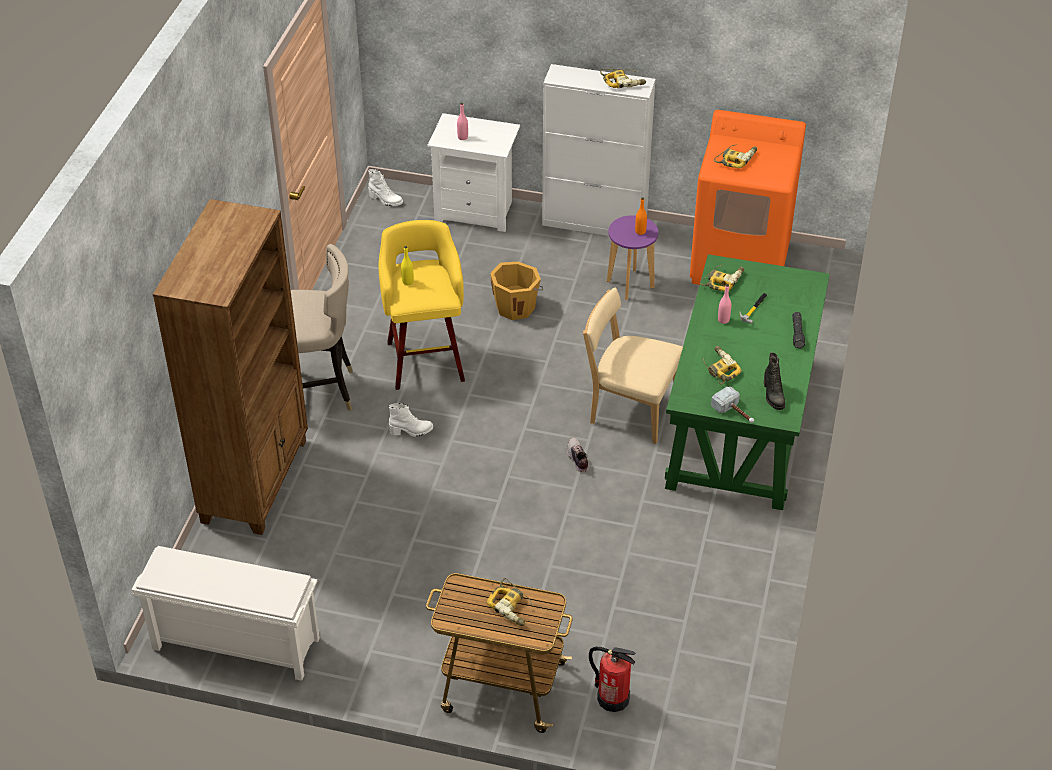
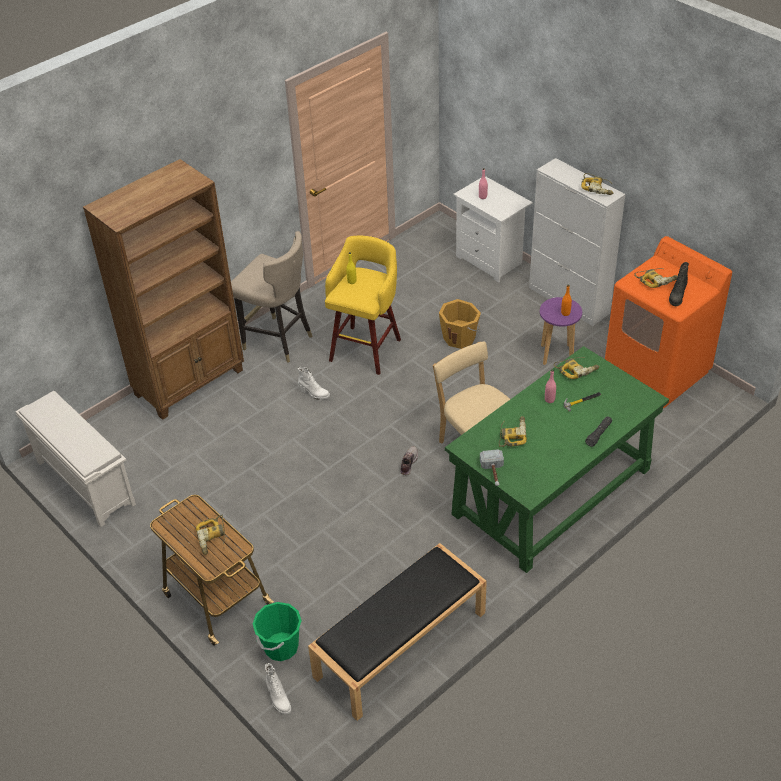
camera: 35 degrees right, 0 degrees up
white boot [368,169,403,206] -> white boot moved to [265,663,291,715]
fire extinguisher [589,647,636,712] -> green bucket [253,602,302,661]
black boot [764,352,785,410] -> black boot moved to [669,262,689,306]
none -> black bench [308,543,487,721]

